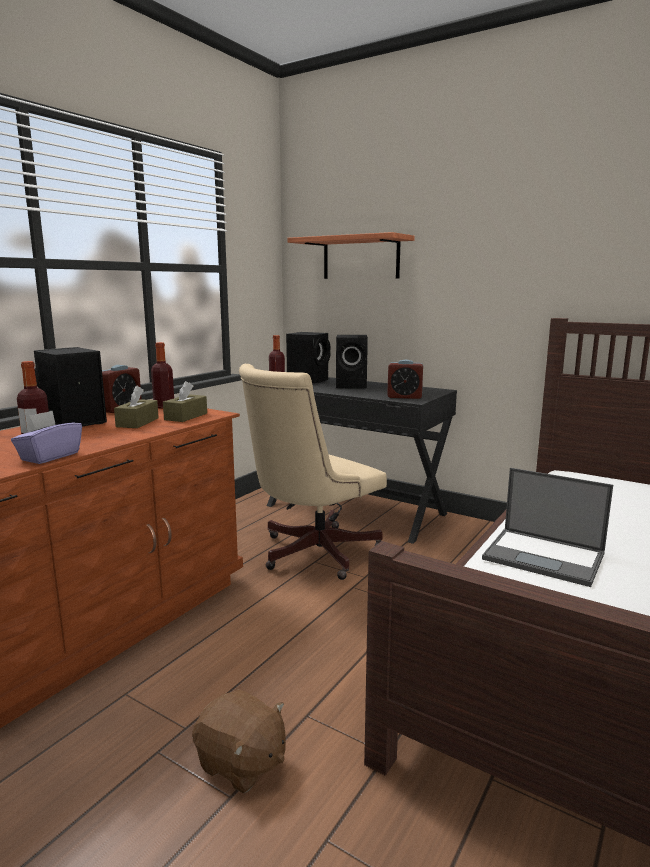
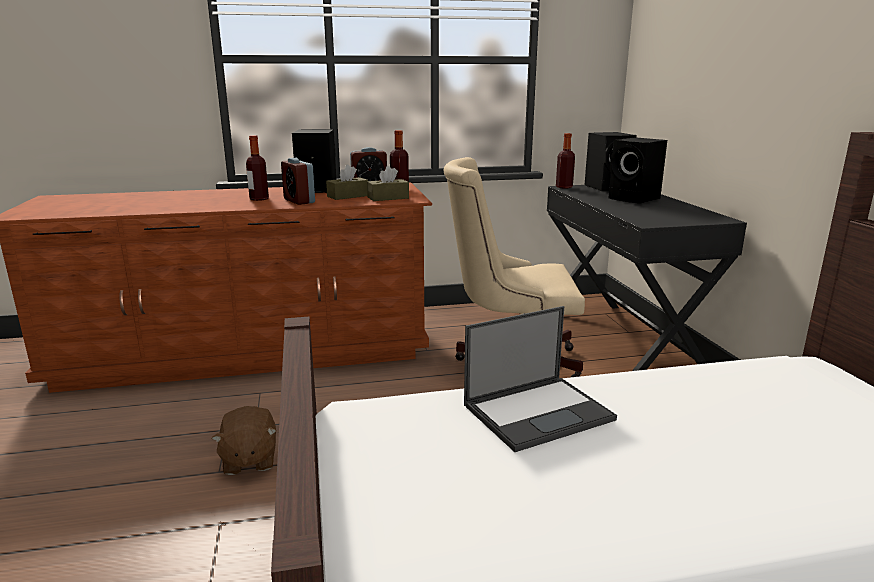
camera: 45 degrees right, 5 degrees up
purple tissue box [11,411,82,464] -> none
shelf [288,232,415,279] -> none
alarm clock [387,360,423,399] -> alarm clock moved to [281,158,315,205]
laptop [482,468,613,587] -> laptop turned 105 degrees counterclockwise [464,306,617,452]

